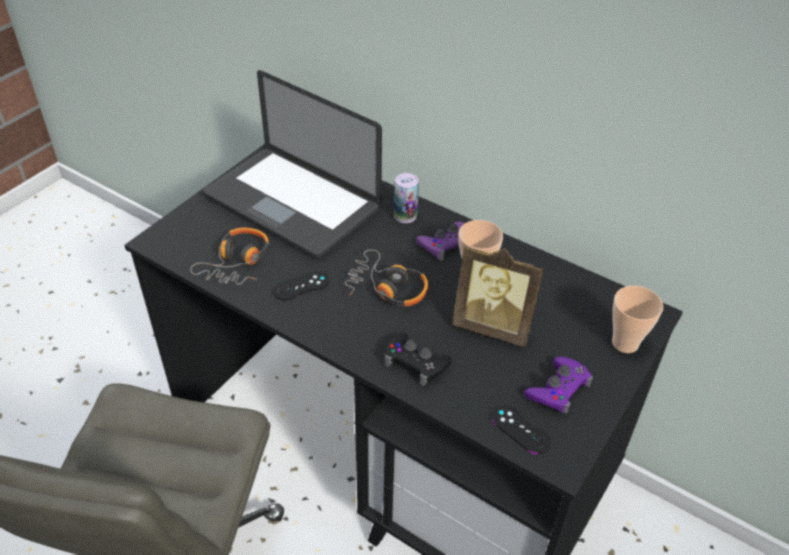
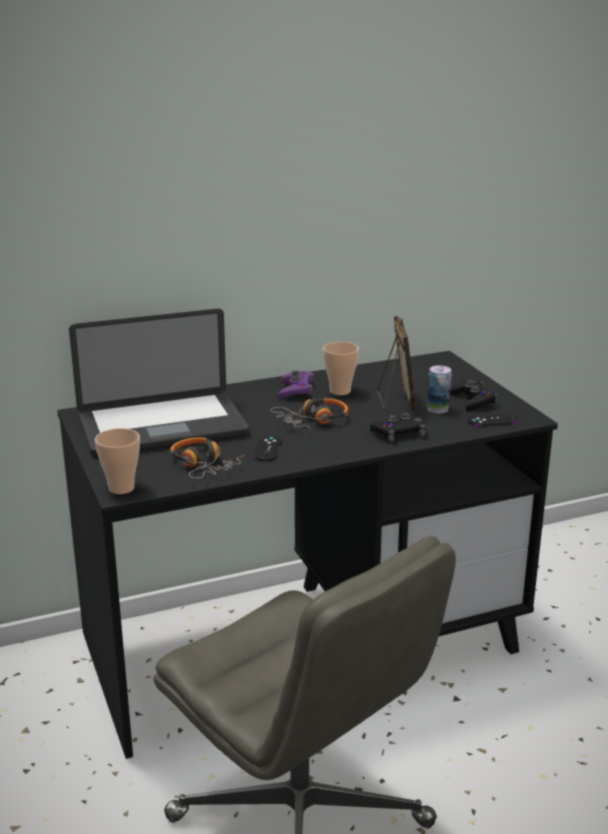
camera: 55 degrees left, 20 degrees down
can [394,173,419,223] -> can moved to [427,365,452,413]
picture frame [452,245,544,347] -> picture frame turned 60 degrees counterclockwise [378,316,416,410]
purple game controller [524,357,593,414] -> black game controller [450,380,497,411]
cup [612,286,663,353] -> cup moved to [95,428,140,494]

